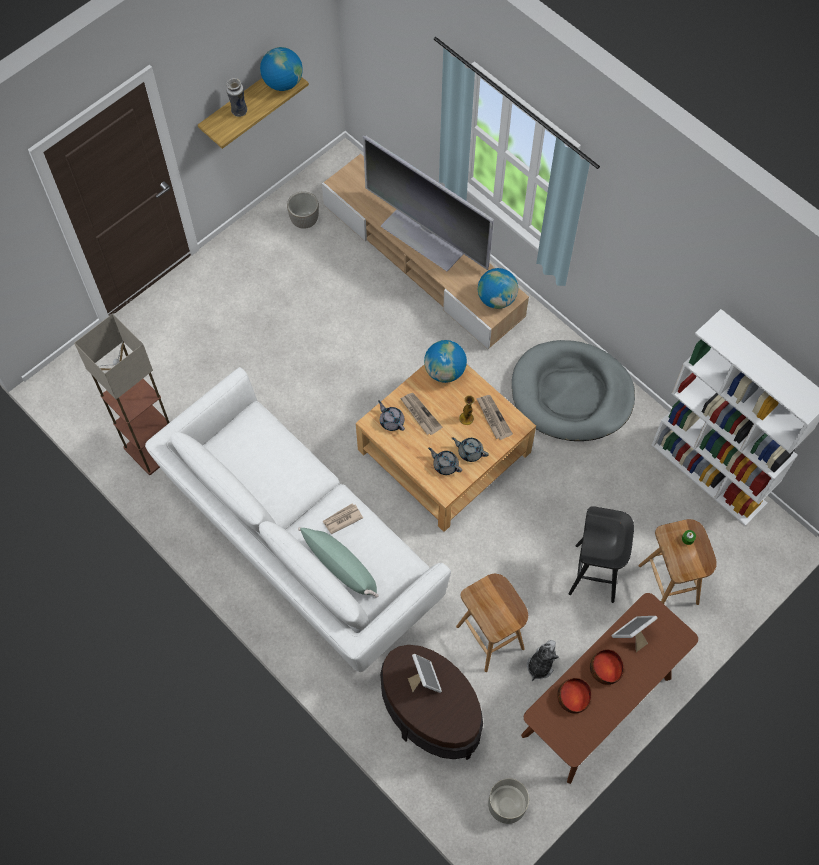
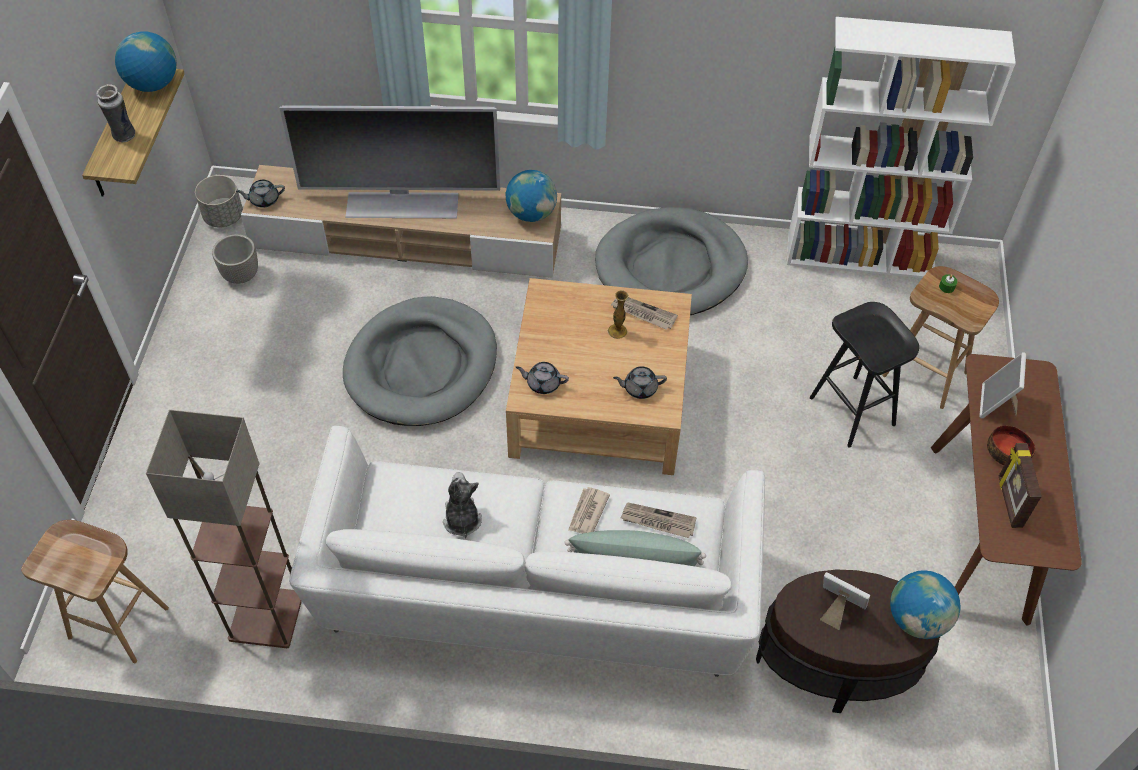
camera: 40 degrees left, 10 degrees down
newspaper [400,393,442,435] -> newspaper moved to [621,503,697,538]
globe [424,340,467,383] -> globe moved to [890,570,960,639]
grey teapot [452,437,489,462] -> grey teapot moved to [236,180,285,208]
brown stool [456,574,528,672] -> brown stool moved to [21,520,169,663]
grey planter [488,778,529,824] -> grey planter moved to [195,175,243,227]
plush toy [527,640,559,681] -> plush toy moved to [443,472,482,538]
bowl [557,678,592,714] -> picture frame [999,443,1042,528]
none -> grey dog bed [343,296,497,426]

